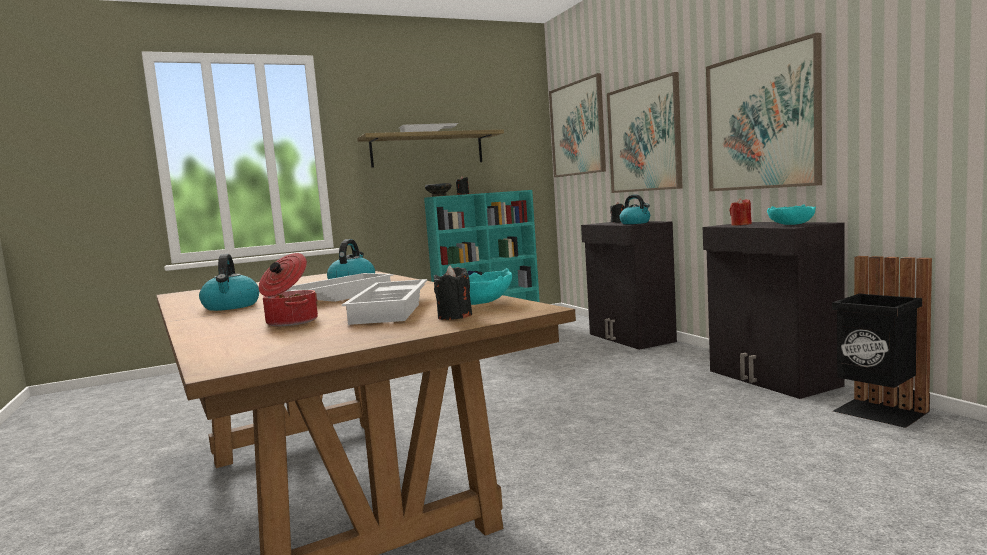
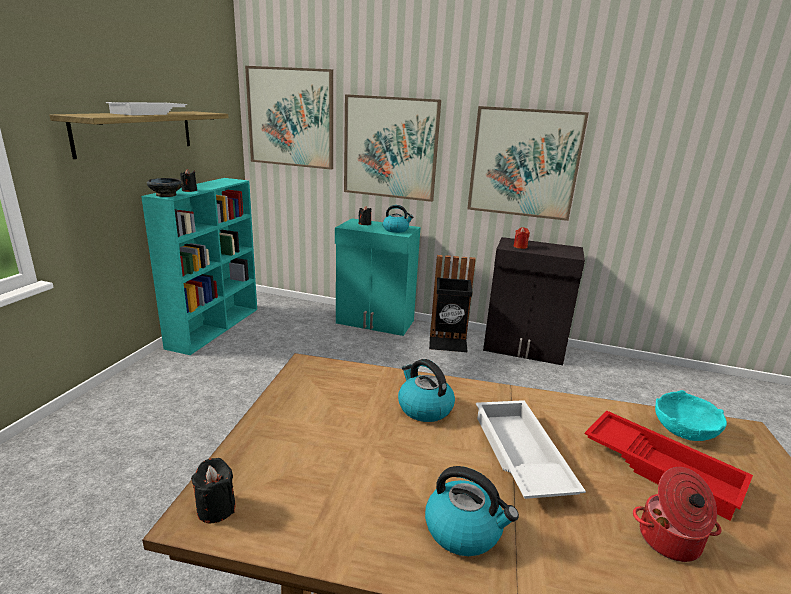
camera: 50 degrees left, 15 degrees up
white tray [342,279,427,325] -> red tray [585,410,753,521]
black candle [433,265,472,320] -> black candle moved to [191,458,236,523]
black cabinet [581,221,677,350] -> turquoise cabinet [335,218,421,336]
turquoise bowl [767,204,816,225] -> none
black trash can [832,256,932,428] -> black trash can moved to [429,255,476,352]

